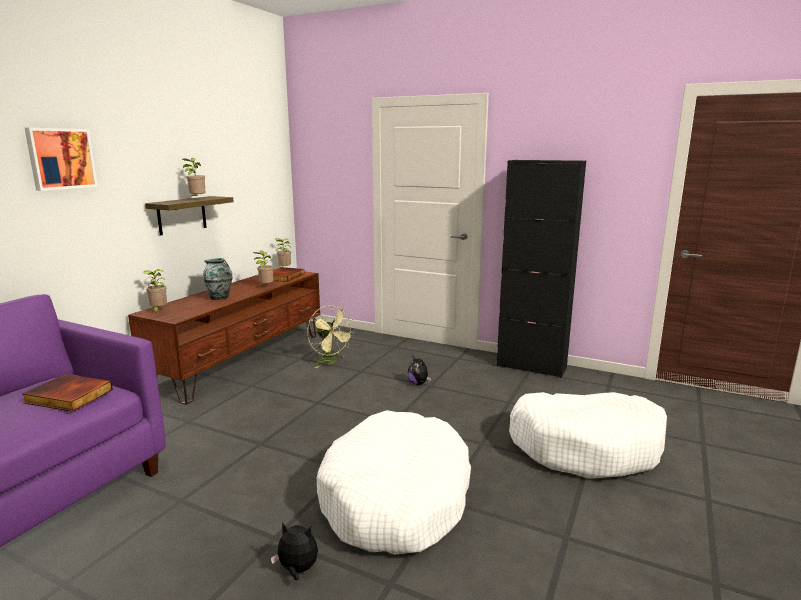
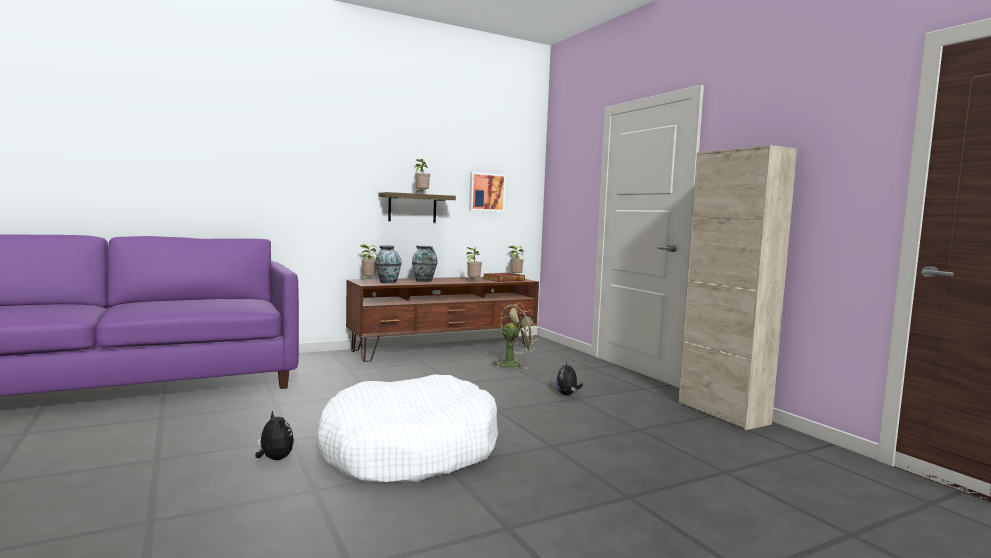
camera: 35 degrees right, 10 degrees down
book [22,374,113,412] -> none
picture [25,128,98,191] -> picture moved to [469,172,506,212]
green fan [307,305,355,368] -> green fan turned 120 degrees counterclockwise [490,303,538,369]
black cabinet [497,160,586,378] -> beige cabinet [679,145,797,430]
white dog bed [509,392,667,479] -> none
none -> vase [375,246,402,283]

